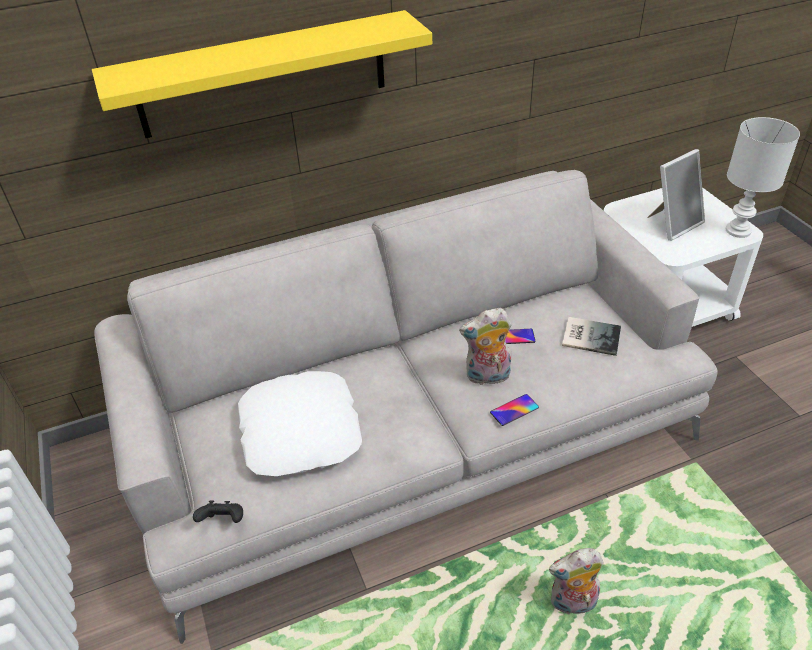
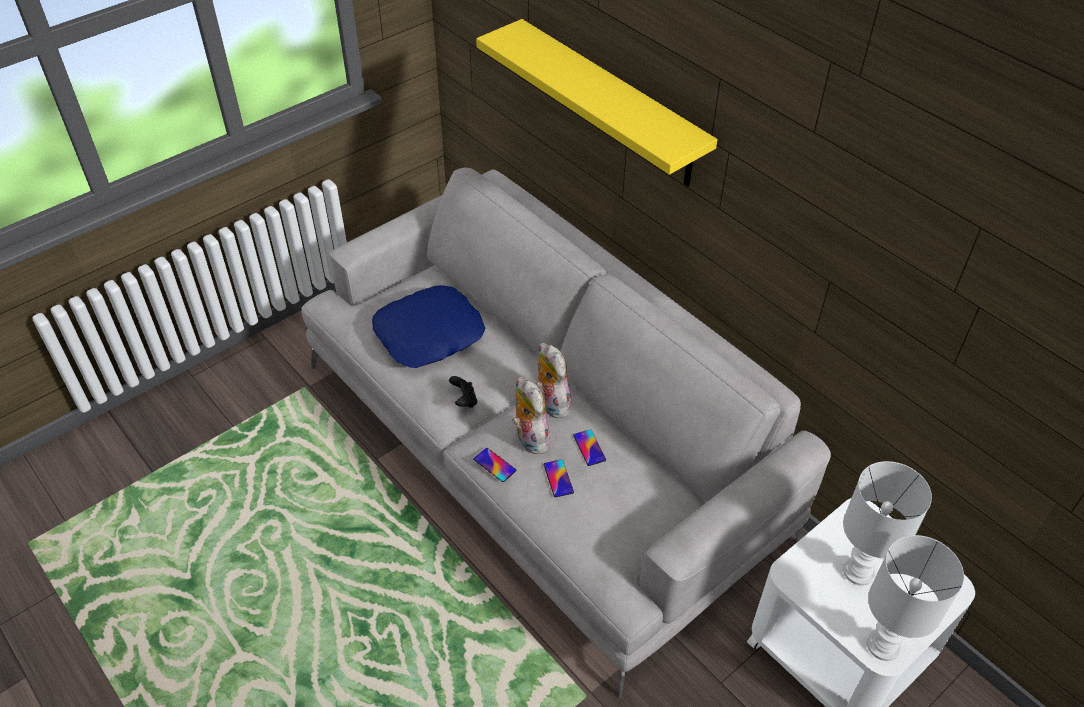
camera: 70 degrees right, 5 degrees up
black game controller [193,501,243,523] -> black game controller moved to [449,376,477,408]
white pillow [238,371,362,476] -> blue pillow [372,285,486,368]
plush toy [549,548,604,615] -> plush toy moved to [536,343,571,418]
book [562,317,621,356] -> none
picture frame [647,149,705,241] -> white table lamp [843,461,932,586]
none -> phone [544,459,574,497]

